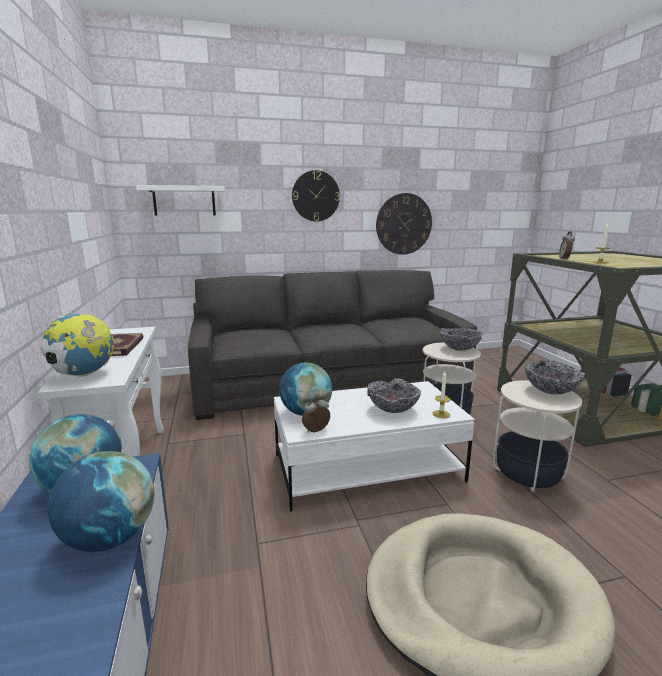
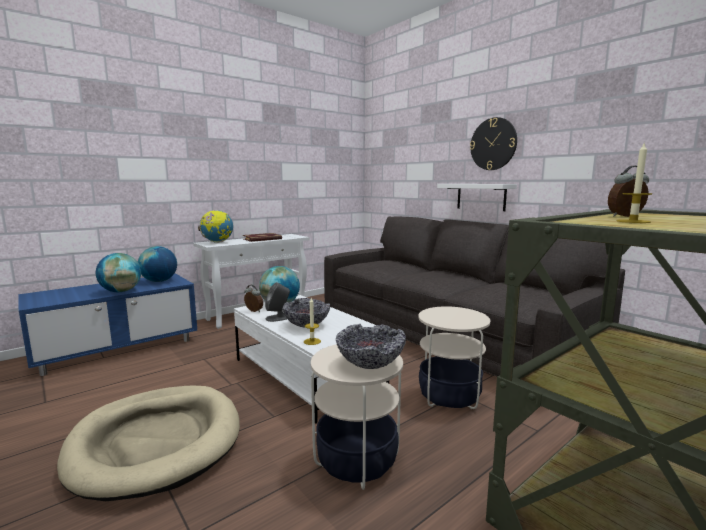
camera: 65 degrees right, 5 degrees down
white shelf [136,185,225,216] -> white shelf moved to [437,184,517,211]
wall clock [376,193,432,255] -> none
bowl [440,328,483,351] -> none
none -> grey speaker [265,282,290,322]

